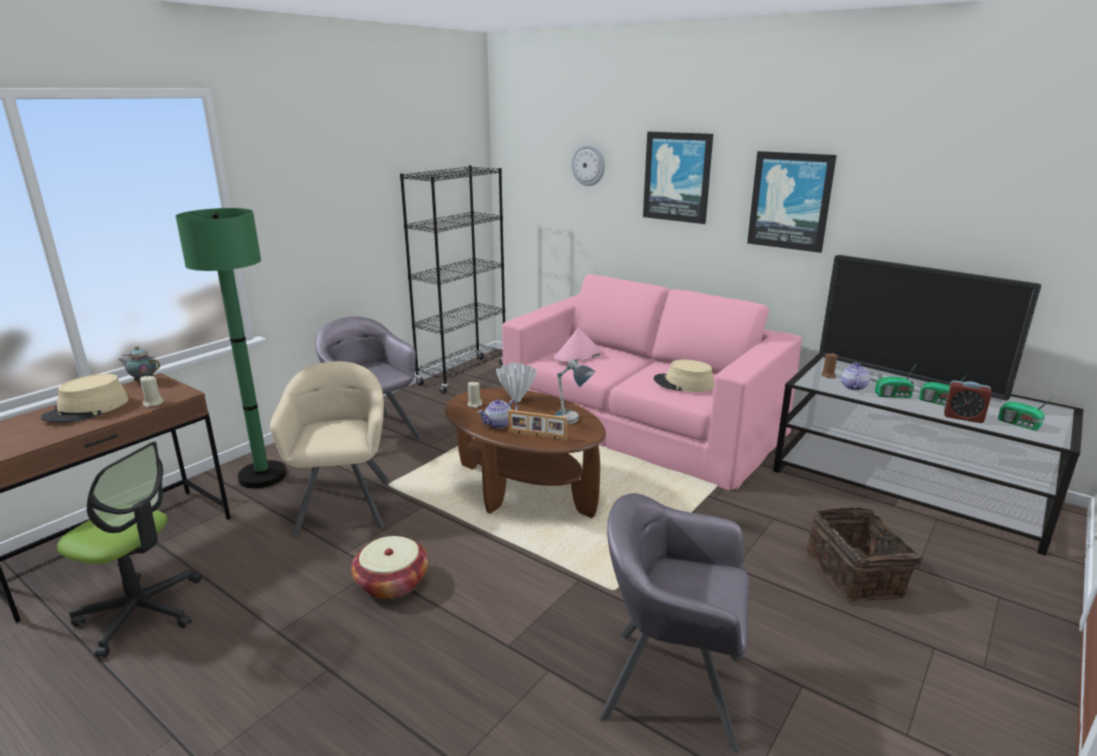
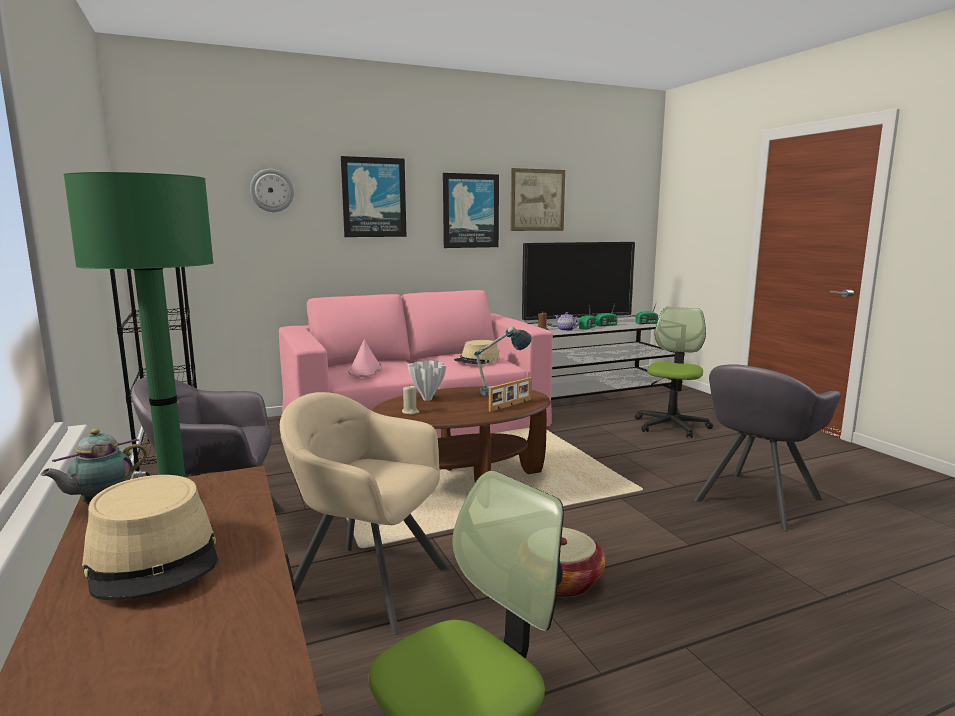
camera: 60 degrees left, 10 degrees down
beige candle [140,376,164,407] -> none
teapot [478,399,518,428] -> none
basket [806,507,921,601] -> office chair [635,307,713,438]
alarm clock [944,380,992,423] -> none
none -> picture [510,168,565,231]

